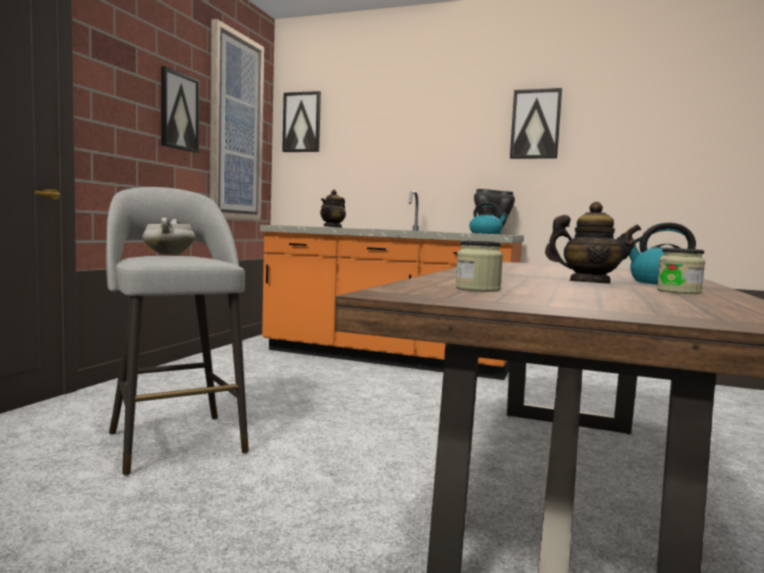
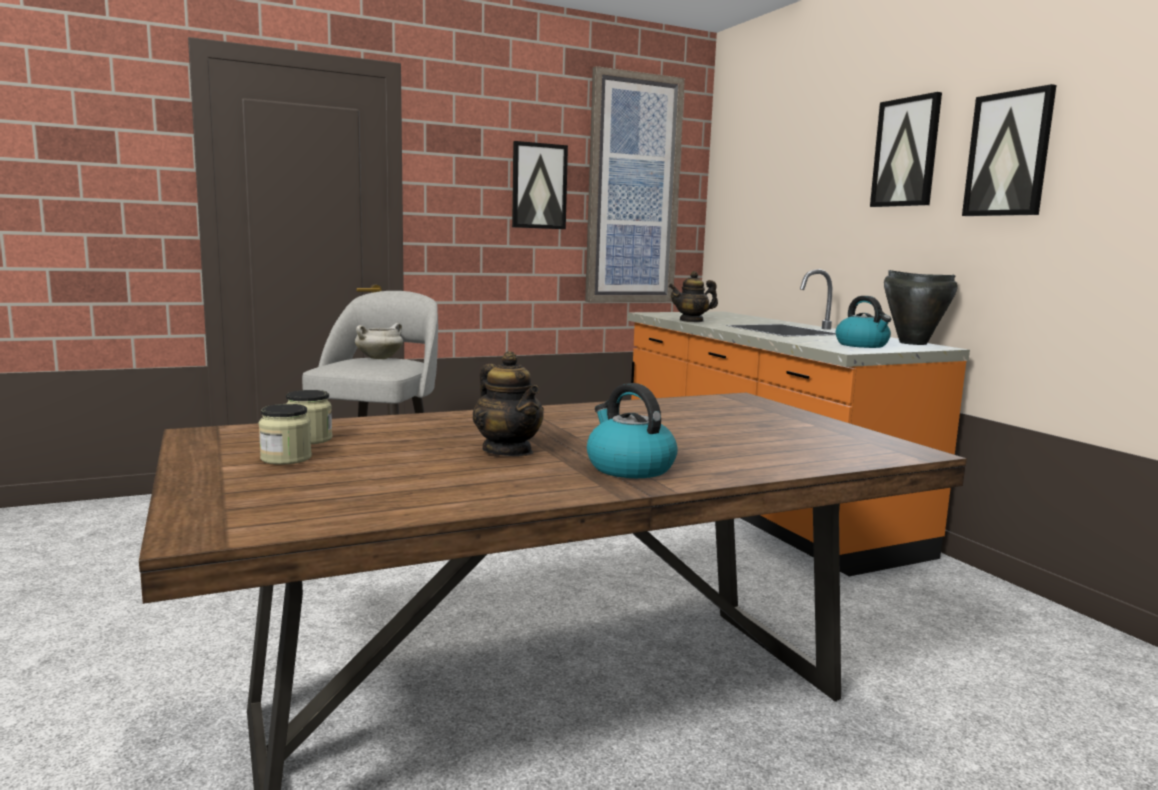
camera: 45 degrees right, 5 degrees up
picture [282,91,321,152] -> picture moved to [870,92,942,207]
jar [657,248,705,294] -> jar moved to [259,404,312,465]

